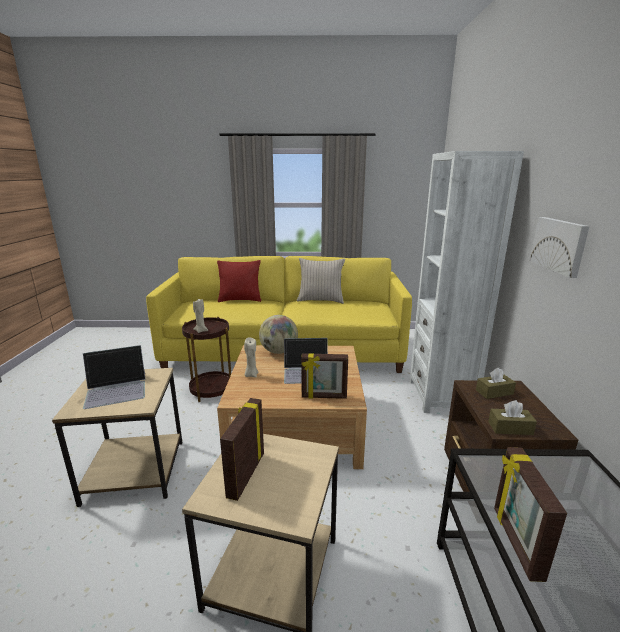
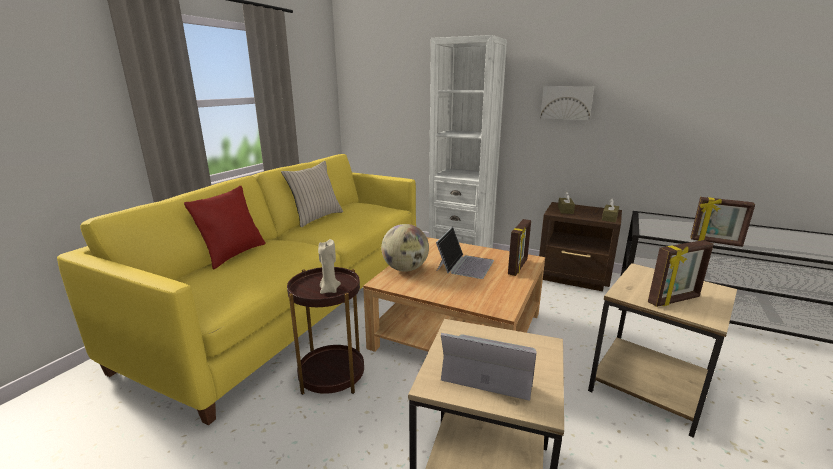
camera: 65 degrees left, 0 degrees up
laptop [83,345,145,409] -> laptop turned 75 degrees counterclockwise [441,333,537,401]
picture frame [220,398,264,501] -> picture frame turned 60 degrees counterclockwise [648,240,714,307]
beige candle [244,337,259,377] -> none

